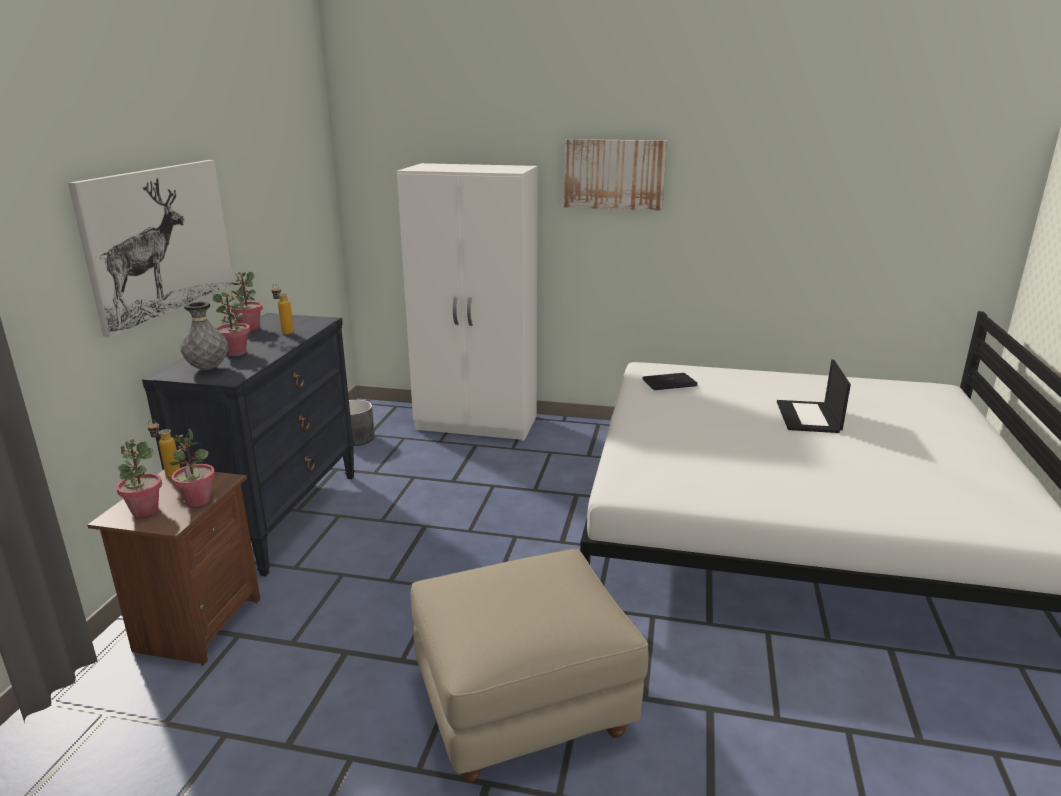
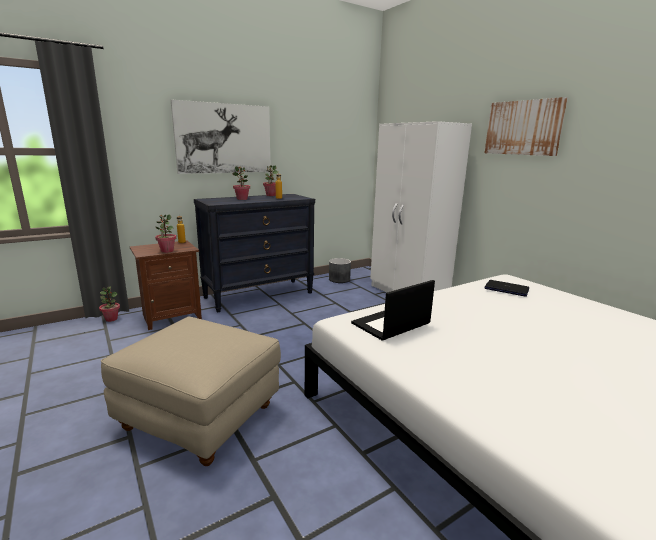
camera: 45 degrees right, 5 degrees down
potted plant [116,439,162,517] -> potted plant moved to [99,287,120,322]
grey vase [180,302,228,370] -> none
laptop [777,360,851,433] -> laptop moved to [351,280,435,341]

